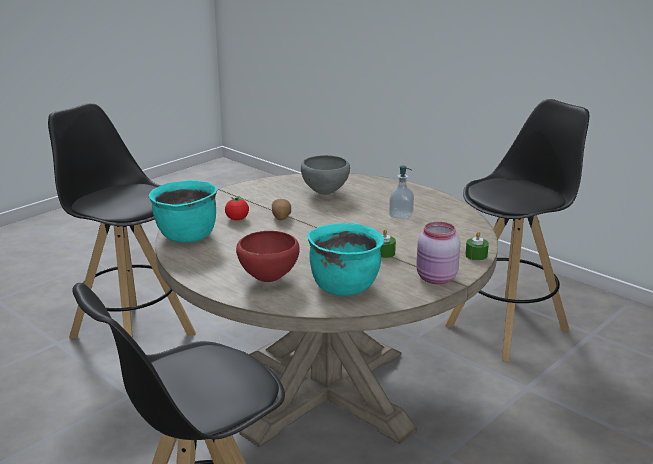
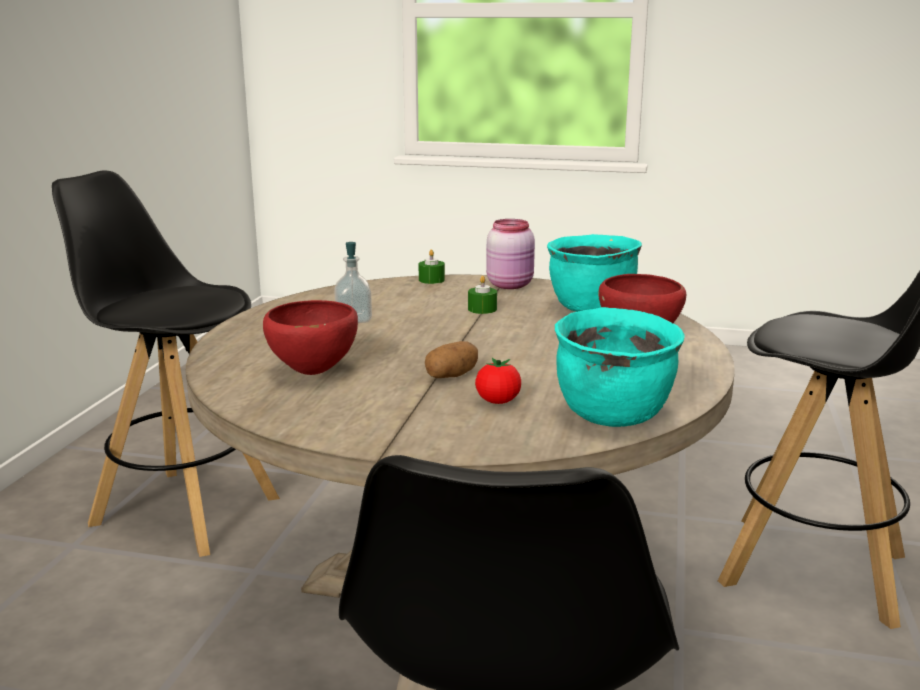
camera: 120 degrees left, 5 degrees down
grey bowl [301,155,350,195] -> red bowl [263,300,358,375]

